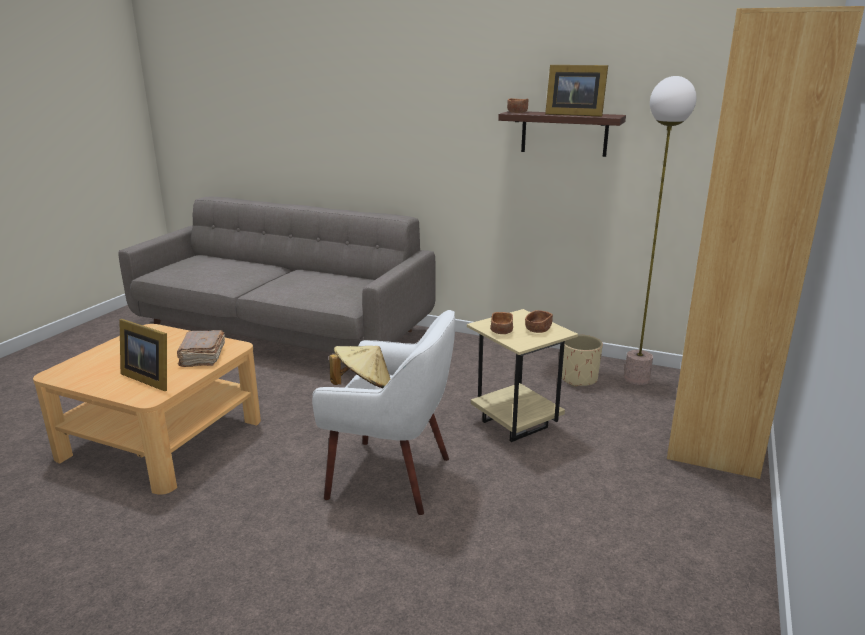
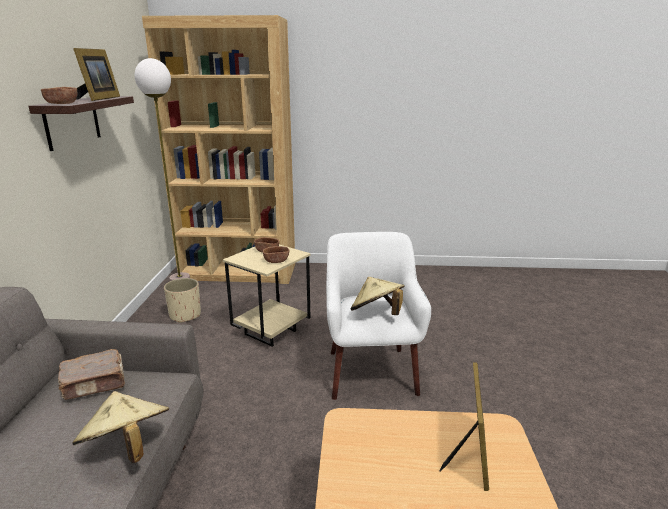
camera: 110 degrees left, 0 degrees up
brown book [177,330,225,367] -> brown book moved to [58,349,125,400]
none -> beige hat [72,391,169,463]

